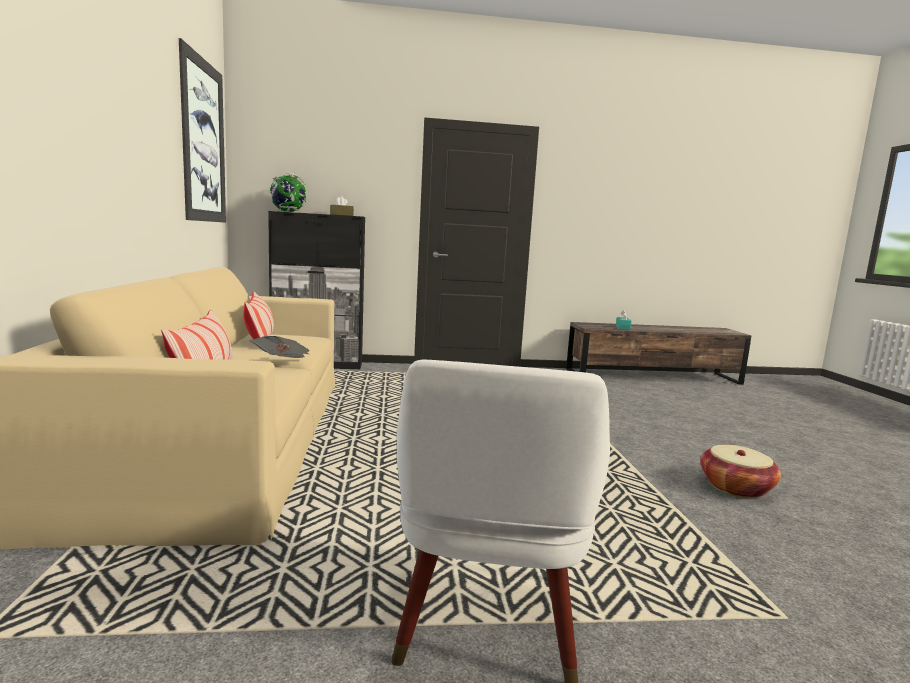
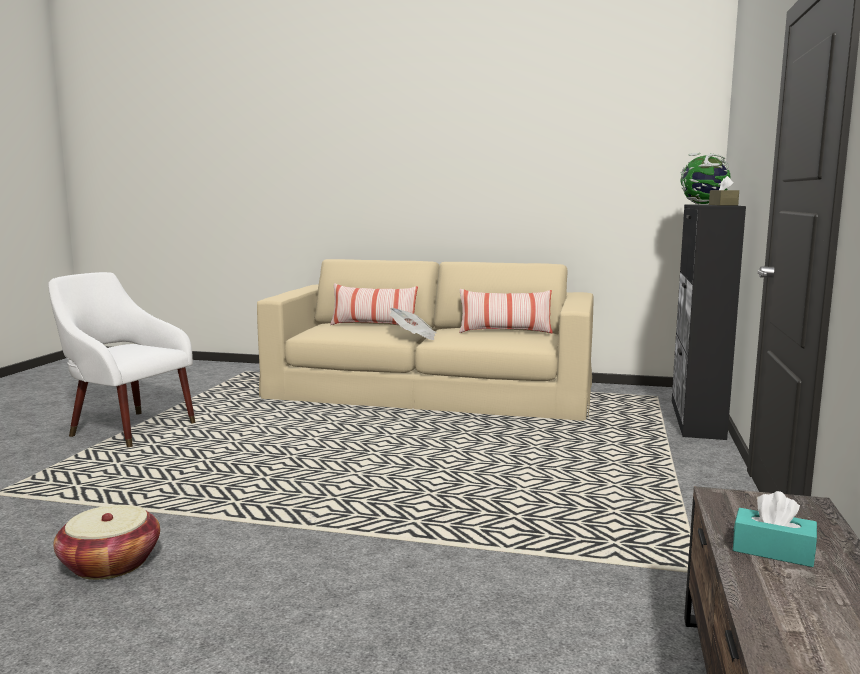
camera: 110 degrees right, 0 degrees up
picture [179,38,226,223] -> none

